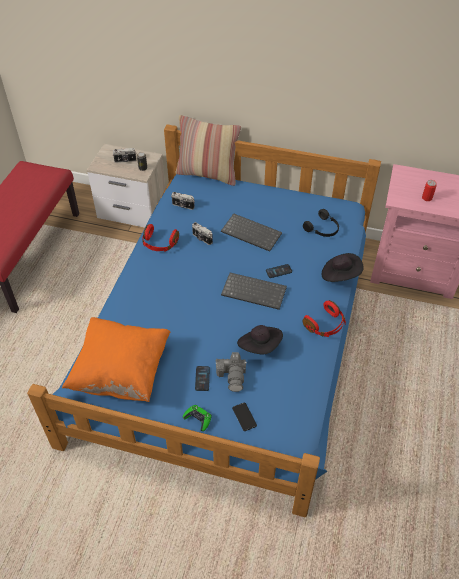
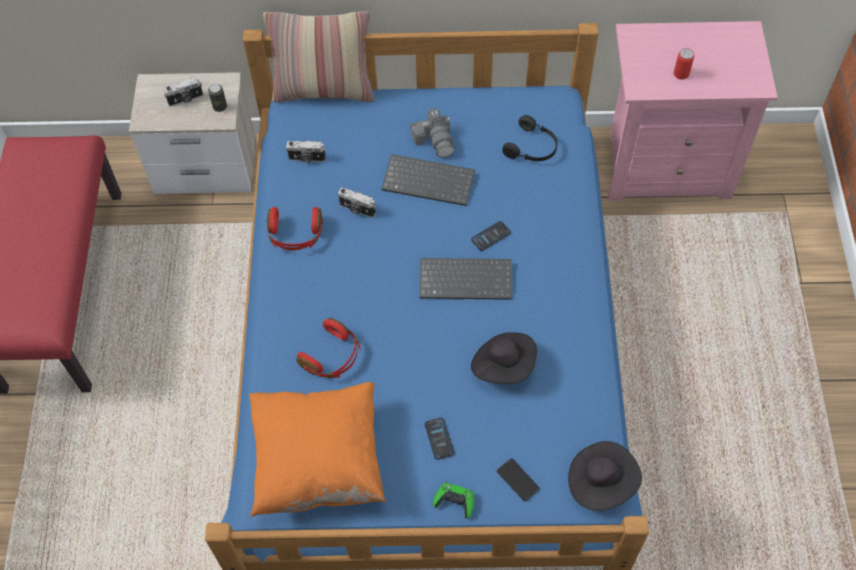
camera: 15 degrees left, 10 degrees up
camera [216,352,247,392] -> camera moved to [410,108,455,157]
red headphones [302,300,346,337] -> red headphones moved to [296,318,361,378]
black hat [322,253,364,282] -> black hat moved to [568,441,642,511]

